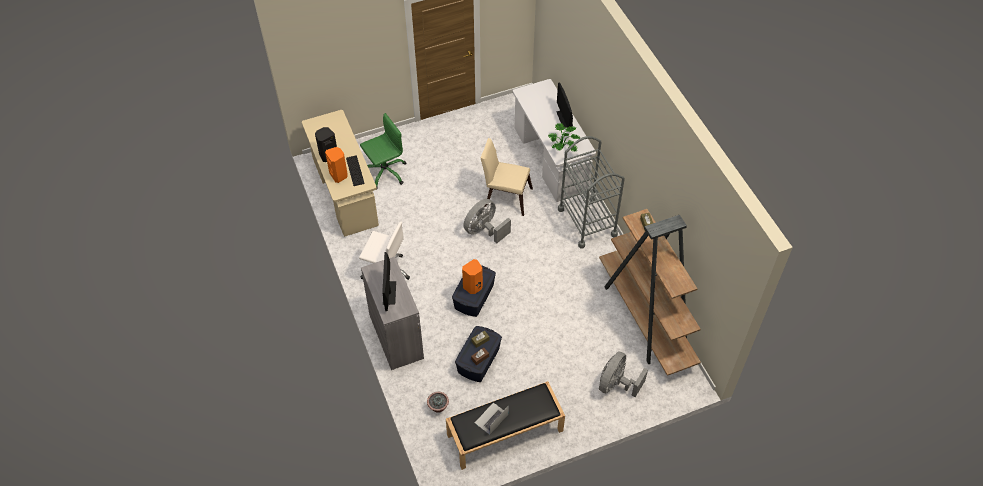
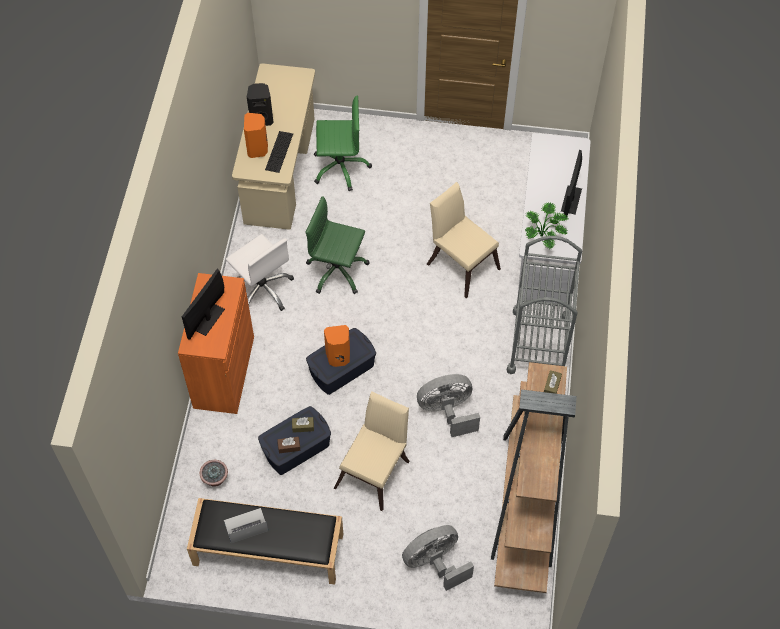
camera: 30 degrees right, 5 degrees up
grey cabinet [361,257,424,370] -> orange cabinet [178,273,254,414]
grey fan [463,199,511,243] -> grey fan moved to [417,374,480,437]
none -> green office chair [305,196,370,294]
none -> beige chair [334,391,410,511]

